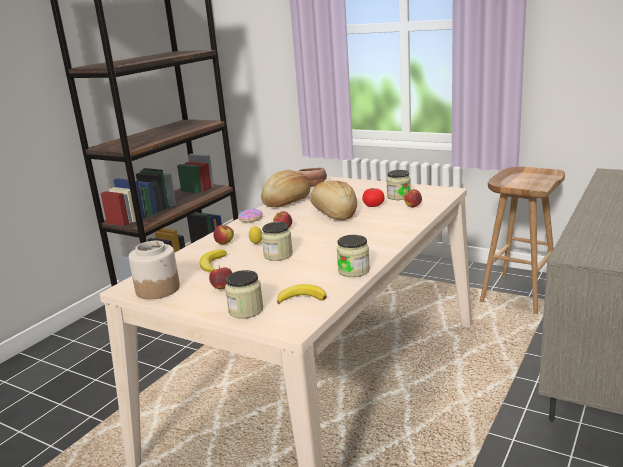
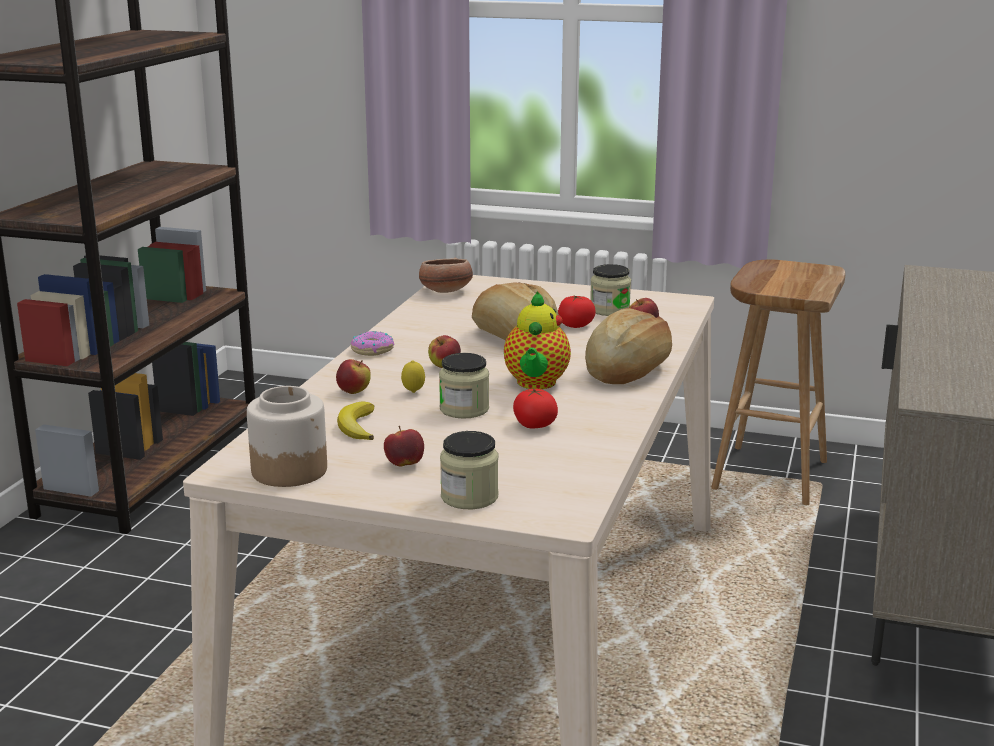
camera: 15 degrees left, 0 degrees up
bread [261,170,311,207] -> bread moved to [585,308,672,384]
banana [277,284,326,304] -> none
jar [336,235,370,277] -> none
none -> teapot [504,291,571,389]
none -> tomato [513,387,558,428]

